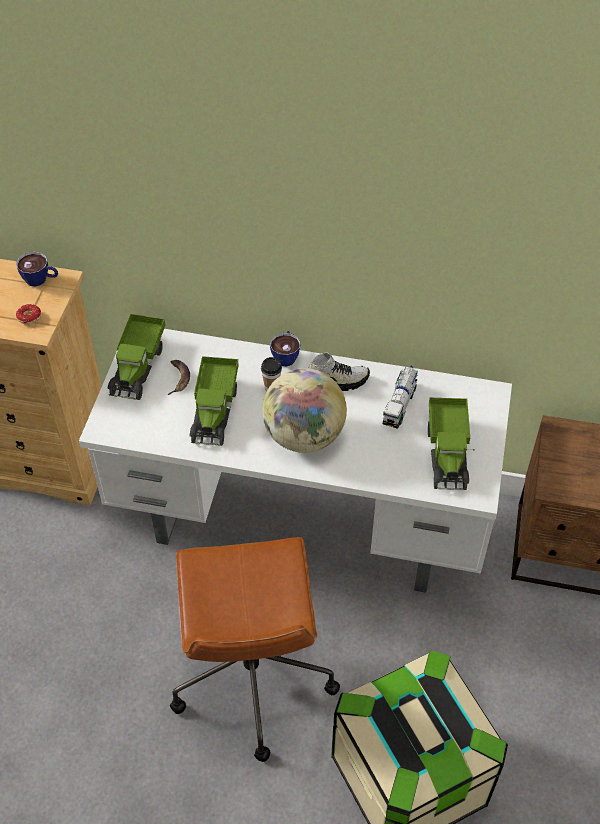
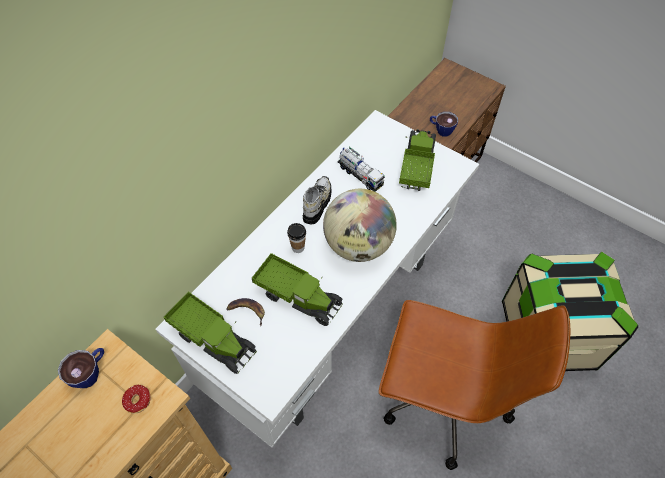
camera: 65 degrees left, 5 degrees up
cup [270,331,301,367] -> cup moved to [430,112,458,137]
toy truck [428,398,475,490] -> toy truck turned 105 degrees counterclockwise [399,129,436,191]

